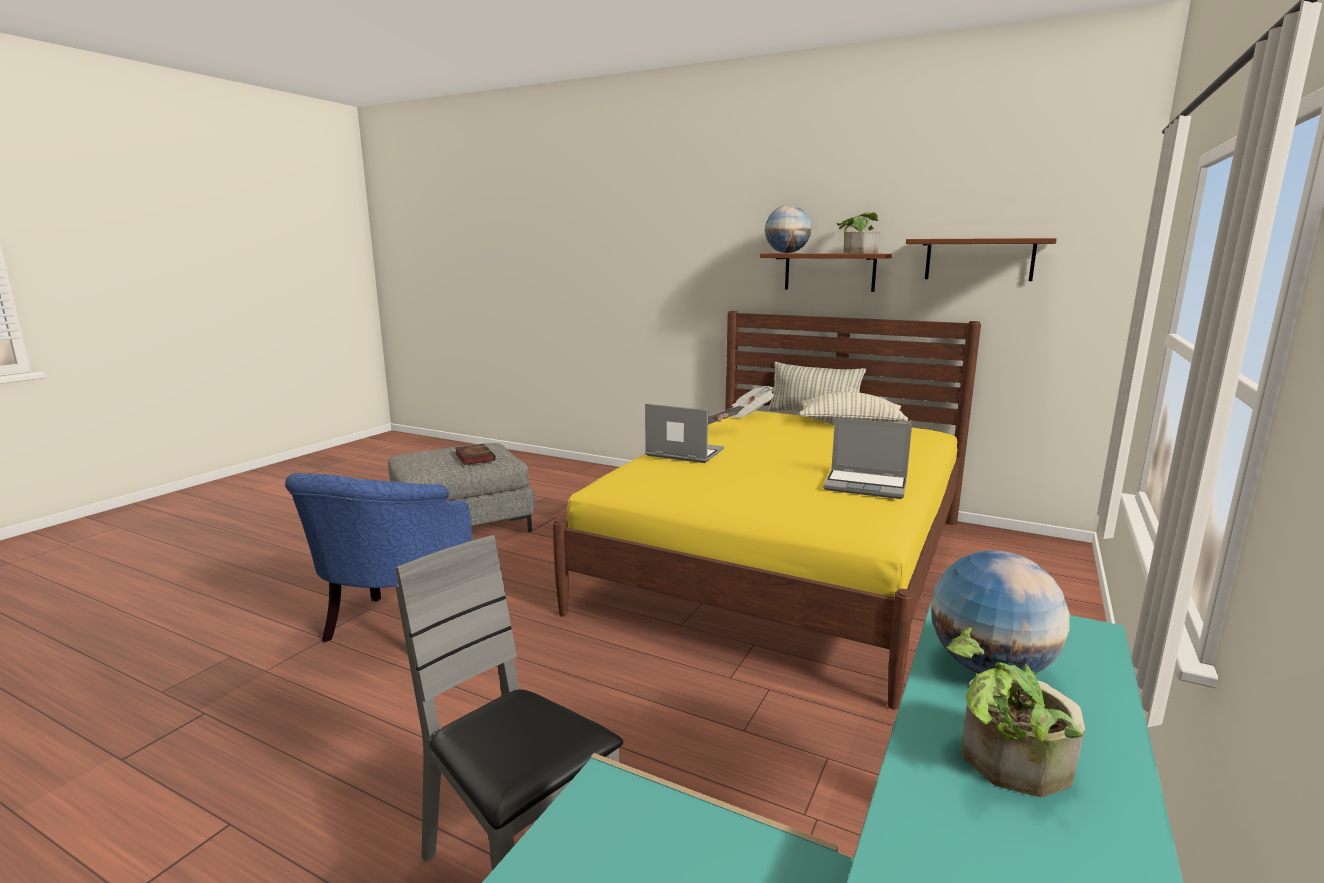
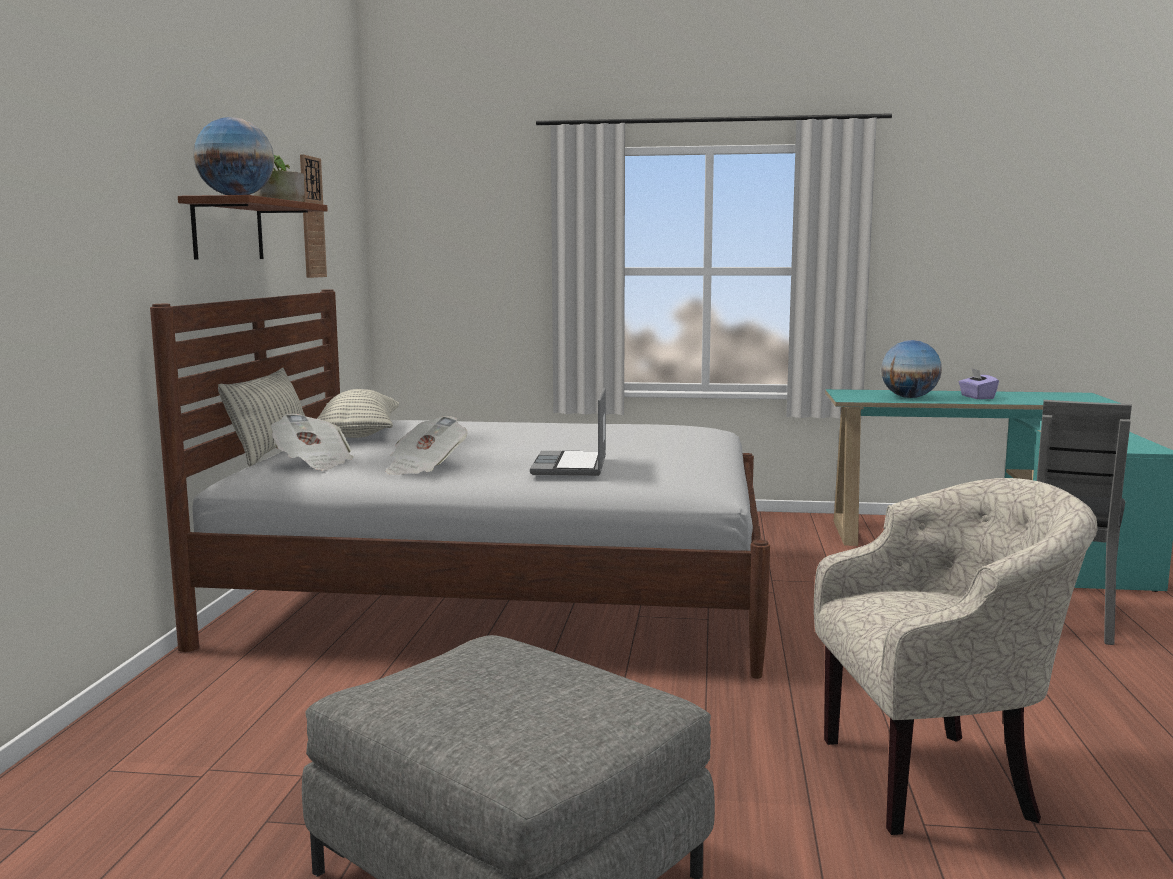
camera: 110 degrees left, 5 degrees down
blue armchair [285,473,472,643] -> beige armchair [814,478,1098,835]
book [455,444,496,465] -> none
yellow bed [552,311,981,710] -> white bed [150,289,770,679]
laptop [823,418,912,499] -> none
brown shelf [906,238,1057,281] -> wall clock [300,154,327,278]
potted plant [947,627,1085,797] -> purple tissue box [959,368,999,399]

